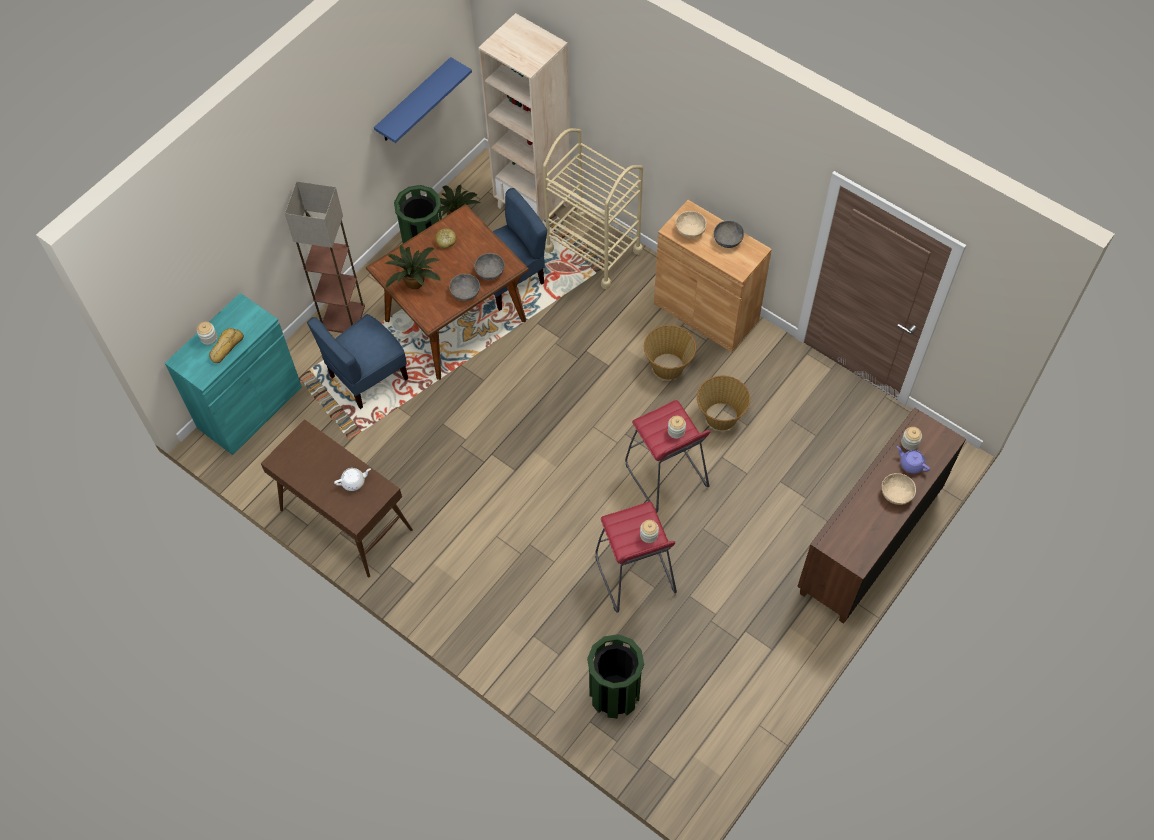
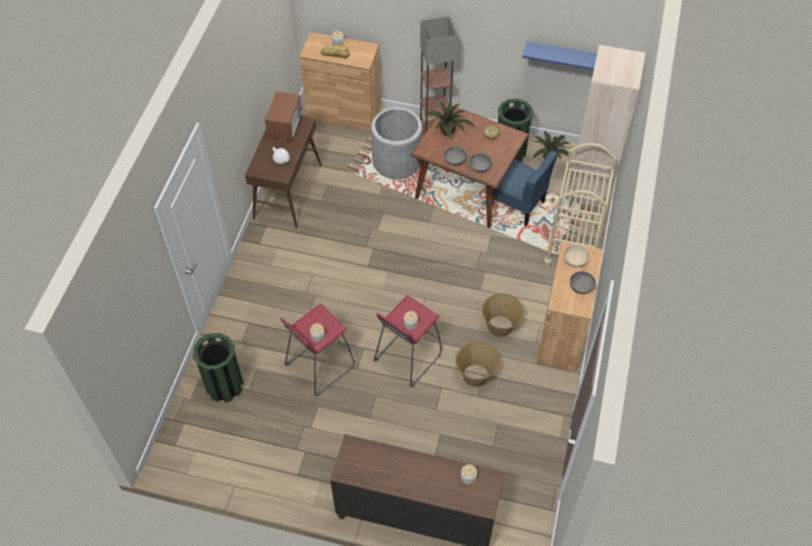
camera: 65 degrees right, 5 degrees down
turquoise cabinet [165,293,302,455] -> brown cabinet [299,32,381,131]
blue chair [307,314,408,409] -> grey planter [371,107,422,179]
beige bowl [882,473,916,505] -> none
purple teapot [897,446,930,474] -> none
none -> microwave [265,91,302,141]

